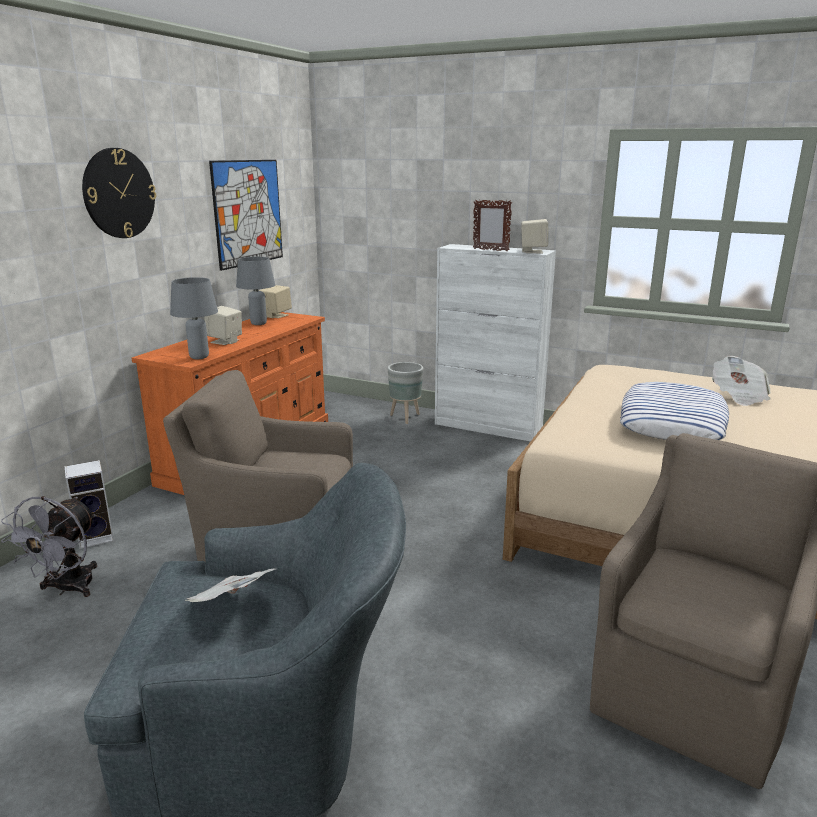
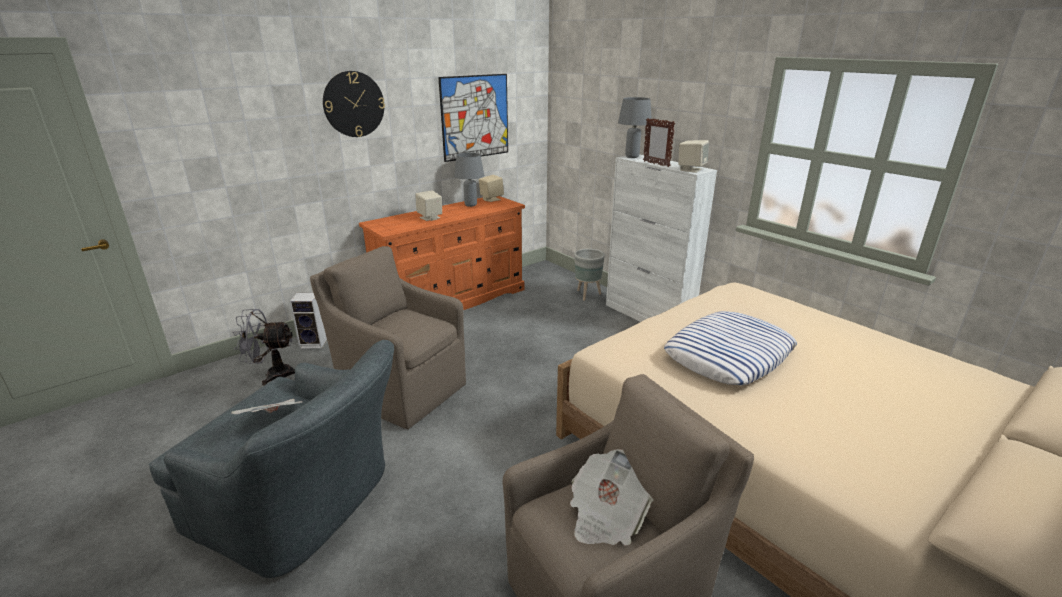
camera: 25 degrees right, 5 degrees up
grey fan [1,496,97,597] -> grey fan turned 45 degrees clockwise [233,309,295,386]
grey table lamp [170,277,218,359] -> grey table lamp moved to [618,97,651,158]
newspaper [712,356,771,406] -> newspaper moved to [570,449,654,546]

